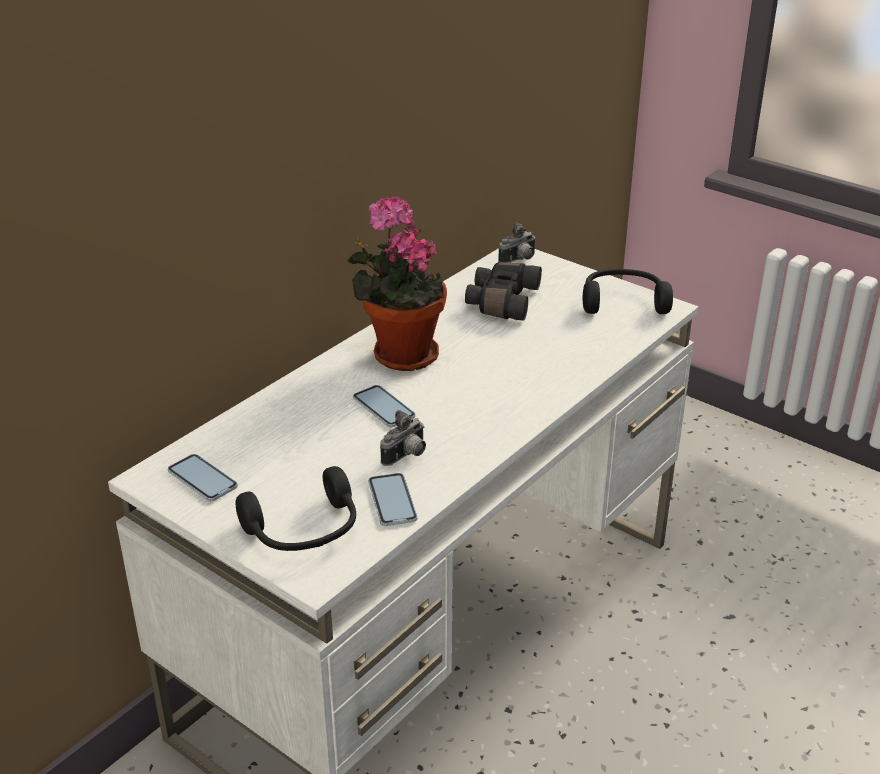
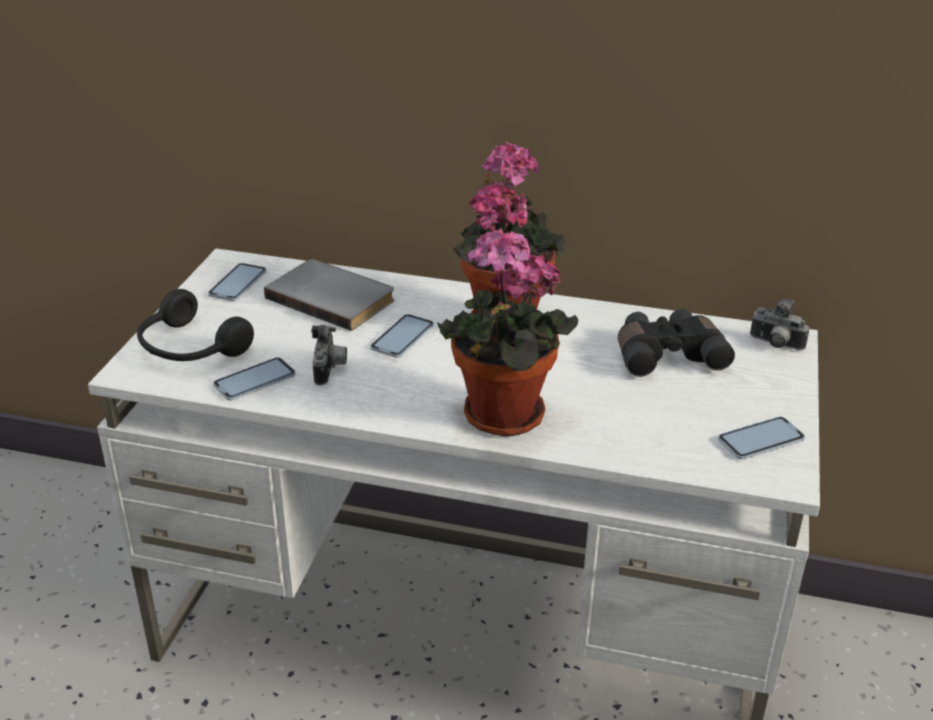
camera: 65 degrees right, 0 degrees up
camera [380,410,426,466] -> camera turned 105 degrees counterclockwise [311,325,347,386]
black headphones [583,269,673,314] -> phone [718,417,805,460]
none -> grey book [264,259,394,331]
none -> potted plant [437,228,578,437]

